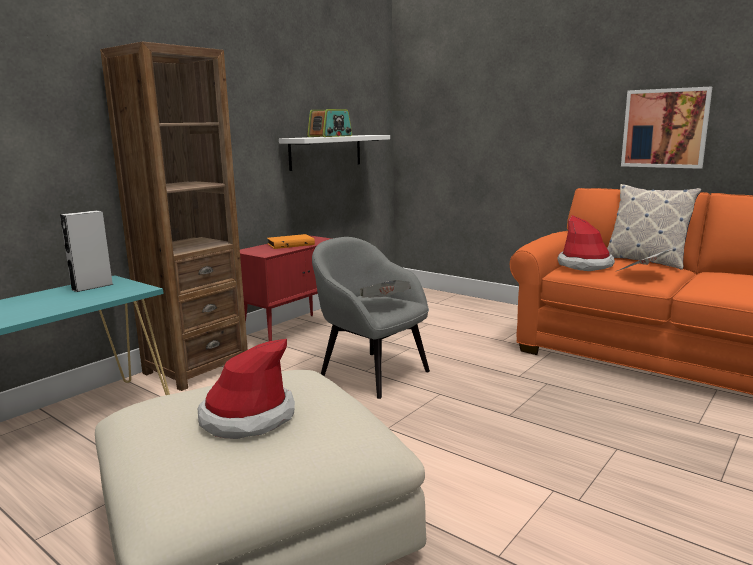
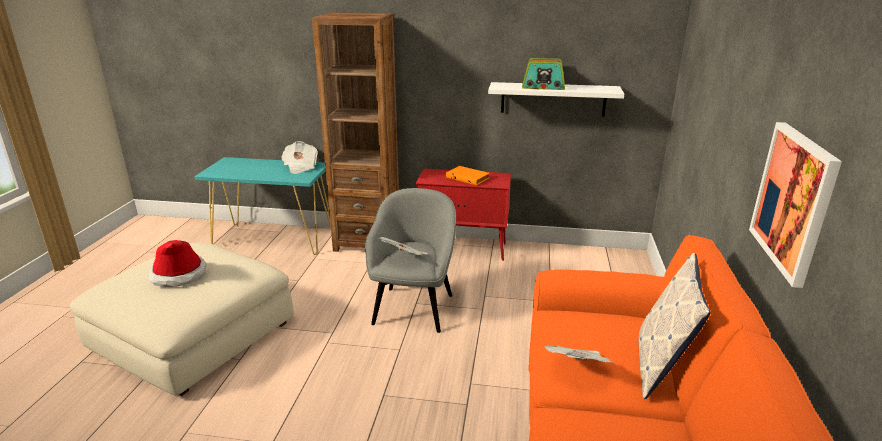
camera: 60 degrees right, 10 degrees up
grey speaker [60,210,114,292] -> newspaper [281,141,318,174]
hat [557,215,615,271] -> none

